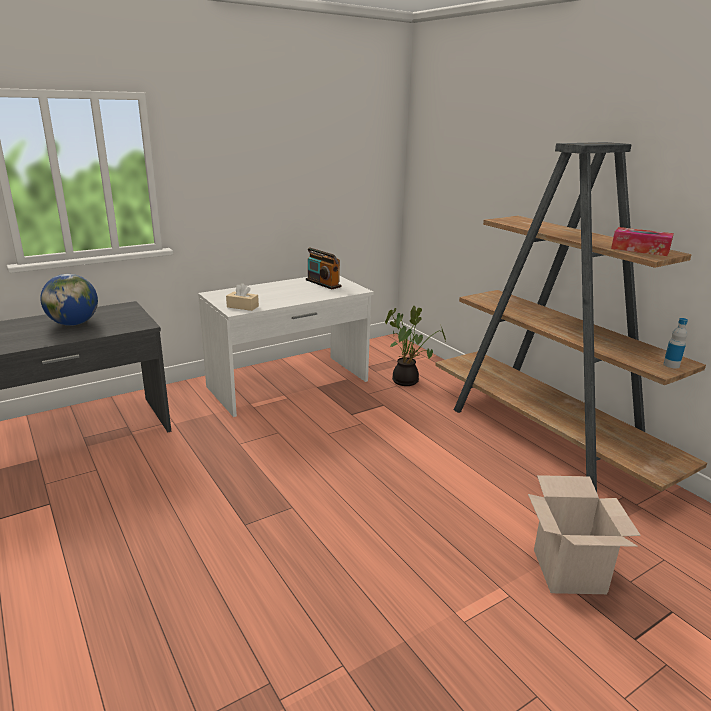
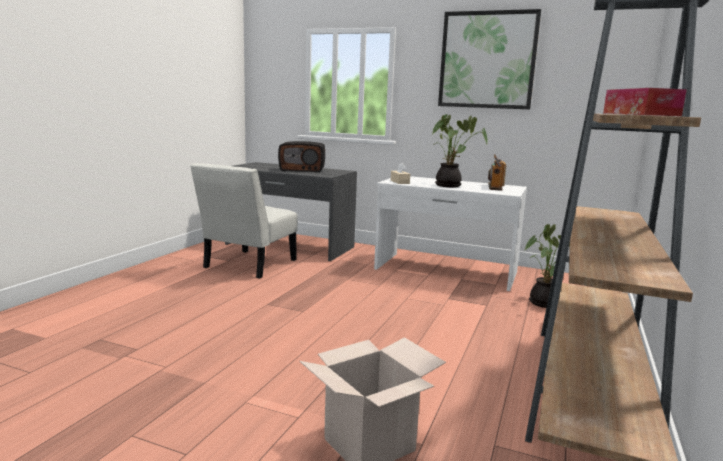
camera: 55 degrees right, 10 degrees down
globe [40,274,98,326] -> radio [278,141,325,173]
bottle [663,318,688,368] -> none
none -> white chair [190,163,298,278]
none -> potted plant [433,114,487,187]
none -> picture [438,9,541,109]

